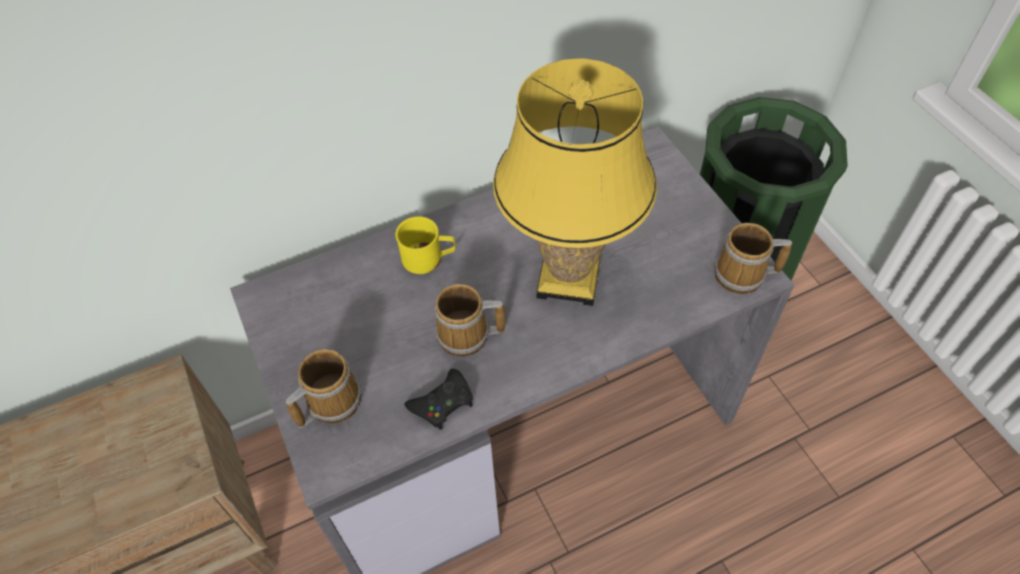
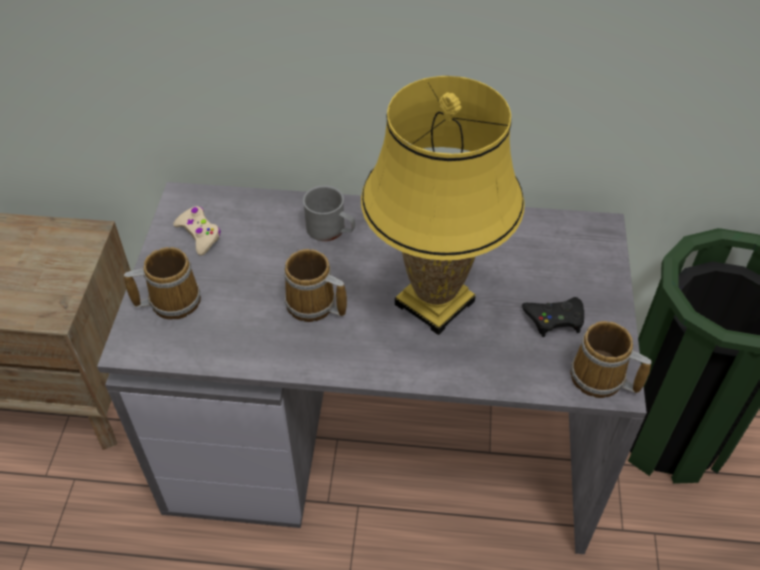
camera: 30 degrees right, 5 degrees down
yellow mug [395,216,455,274] -> grey mug [303,185,355,241]
black game controller [405,369,473,430] -> black game controller moved to [522,297,584,337]
none -> beige game controller [173,206,221,256]

